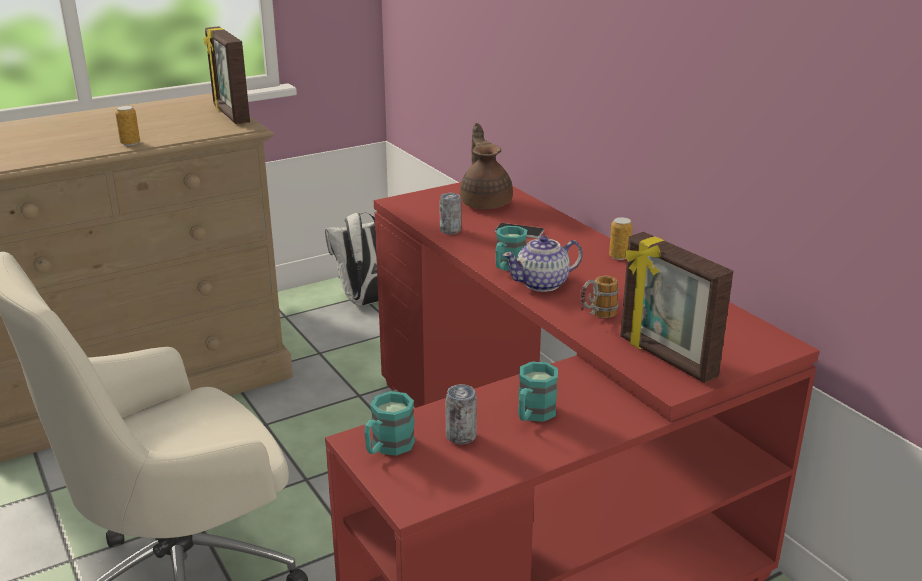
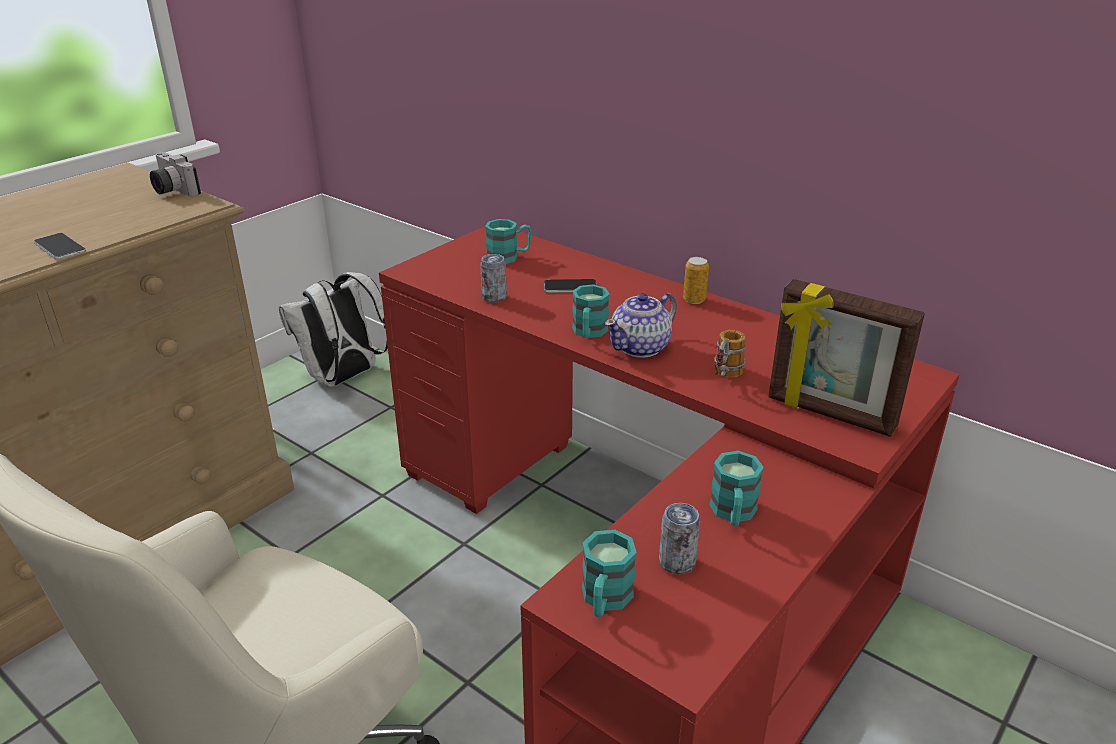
camera: 20 degrees left, 5 degrees up
can [115,106,140,146] -> phone [33,233,86,260]
picture frame [203,26,250,124] -> camera [150,152,201,196]
brown teapot [460,123,513,209] -> turquoise mug [485,219,531,264]

